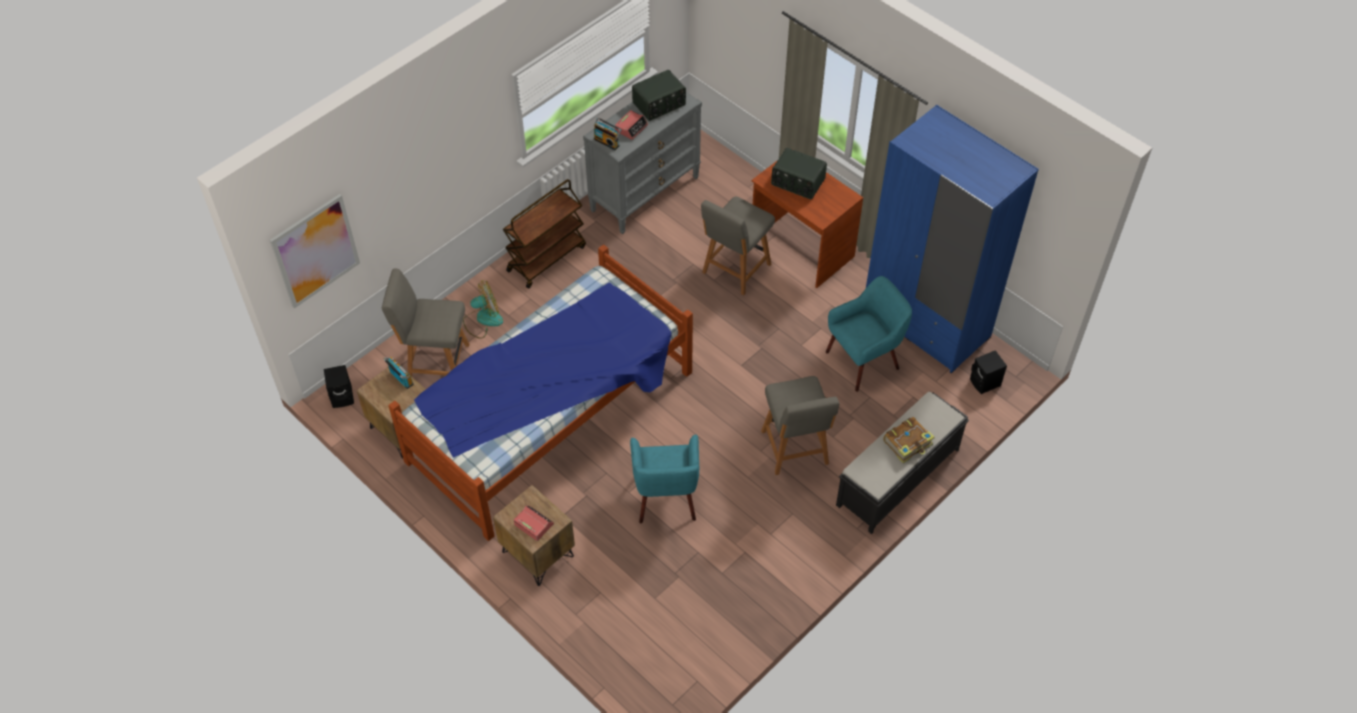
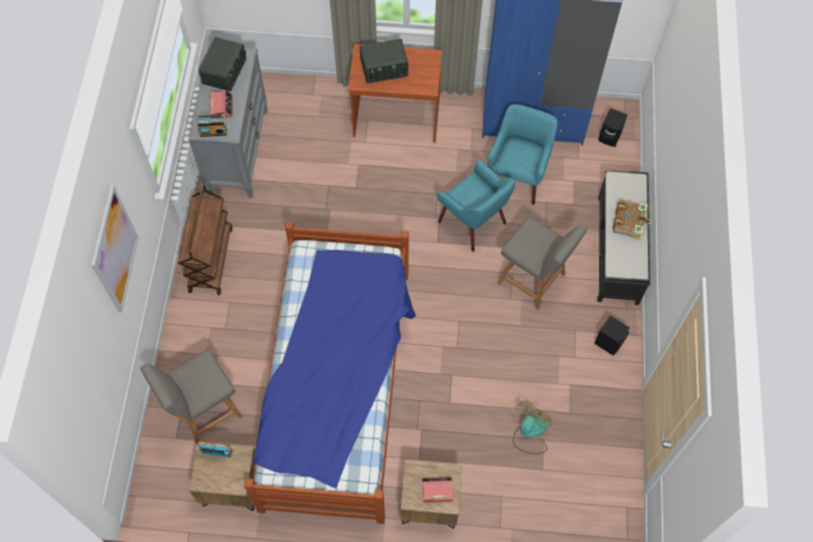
camera: 40 degrees left, 10 degrees up
picture [270,194,360,309] -> picture moved to [91,185,139,312]
black speaker [324,365,354,408] -> black speaker moved to [594,315,630,355]
fan [463,280,503,339] -> fan moved to [513,401,552,454]
turquoise armchair [630,435,699,523] -> turquoise armchair moved to [437,160,515,252]
grey chair [701,196,775,295] -> none

